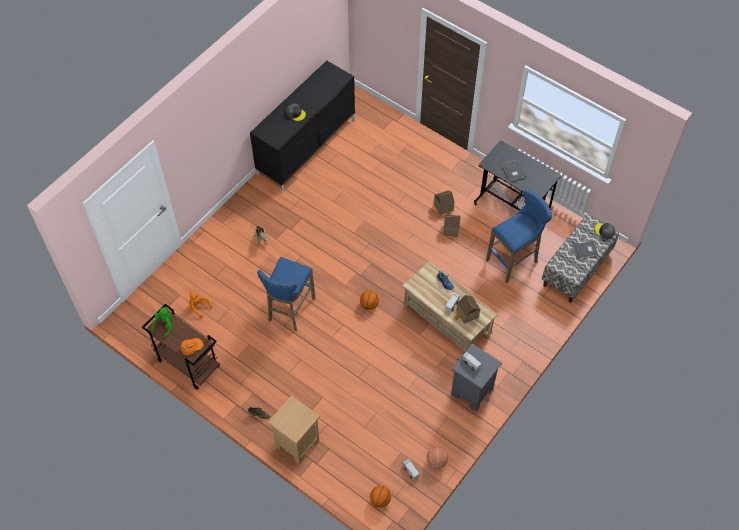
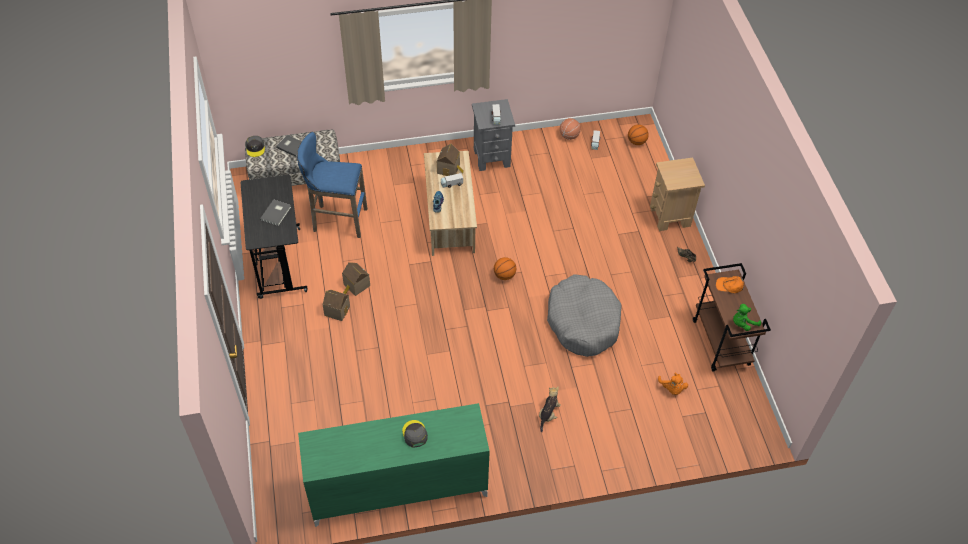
camera: 140 degrees left, 5 degrees down
black dresser [250,61,355,192] -> green dresser [298,403,490,527]
blue stool [257,257,315,331] -> grey dog bed [547,274,621,357]

